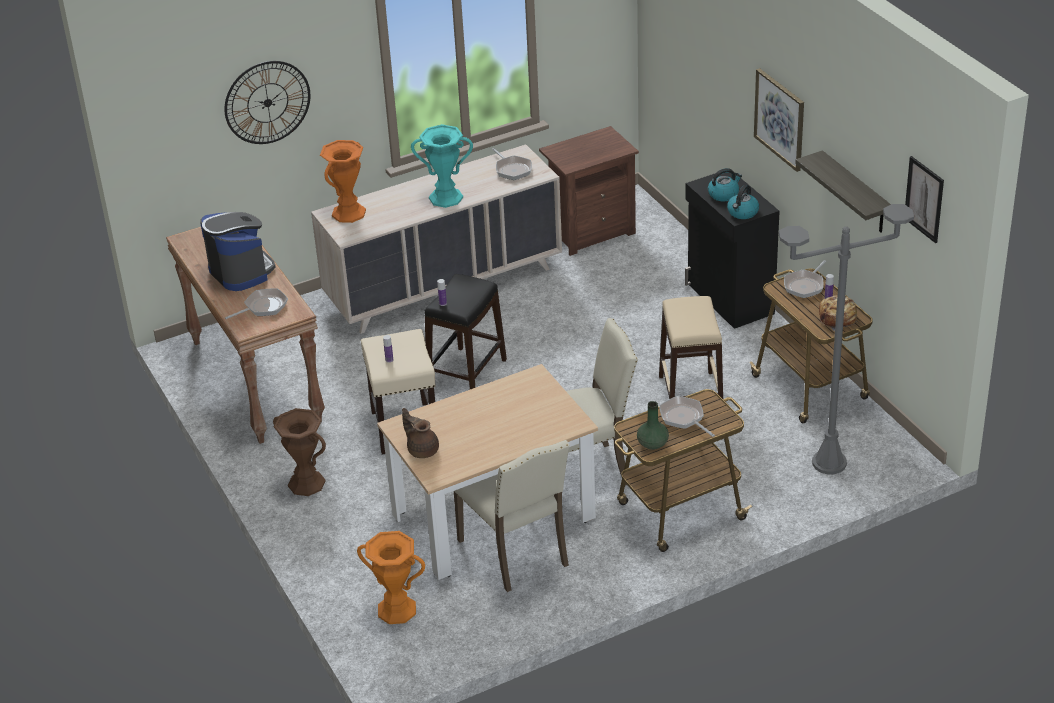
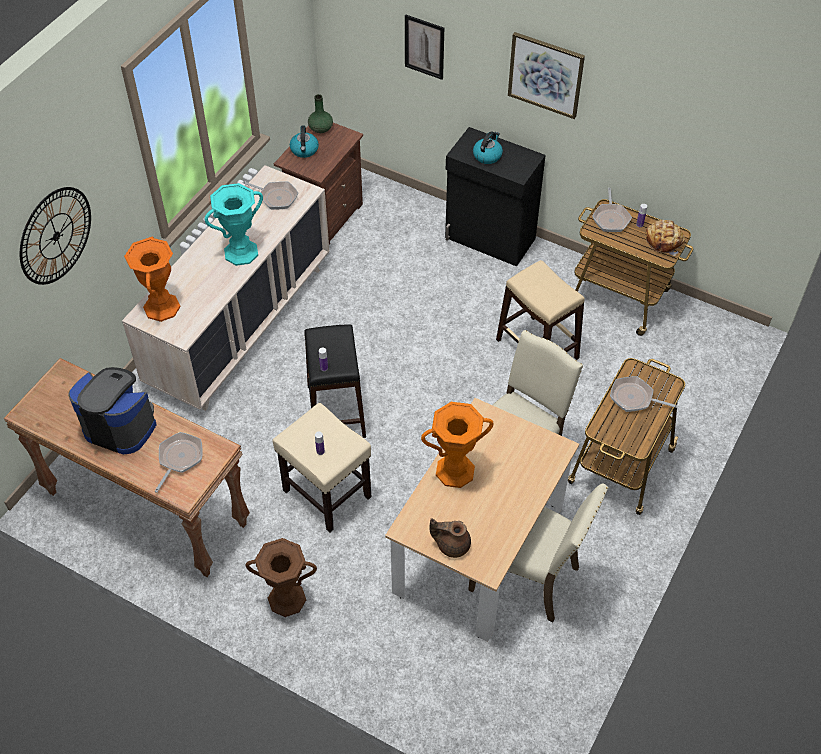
camera: 35 degrees left, 15 degrees up
orange vase [357,531,425,624] -> orange vase moved to [421,402,494,488]
green vase [637,401,669,450] -> green vase moved to [308,94,333,133]
kettle [727,185,759,219] -> kettle moved to [290,126,319,158]
grey floor lamp [779,204,914,474] -> none
shelf [795,150,891,232] -> none
picture [905,156,944,243] -> picture moved to [405,14,444,80]

